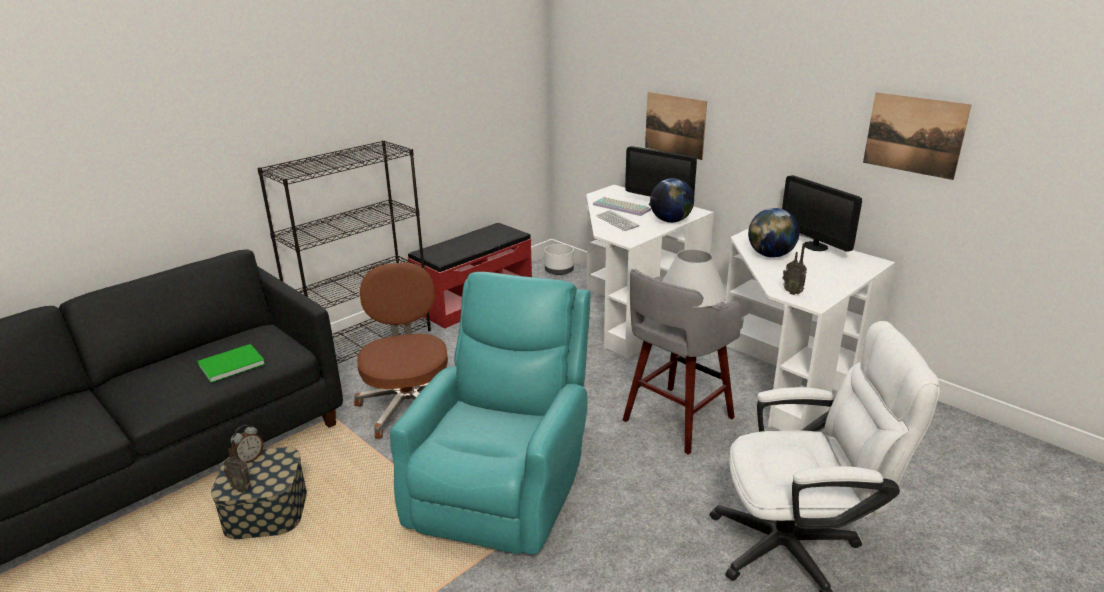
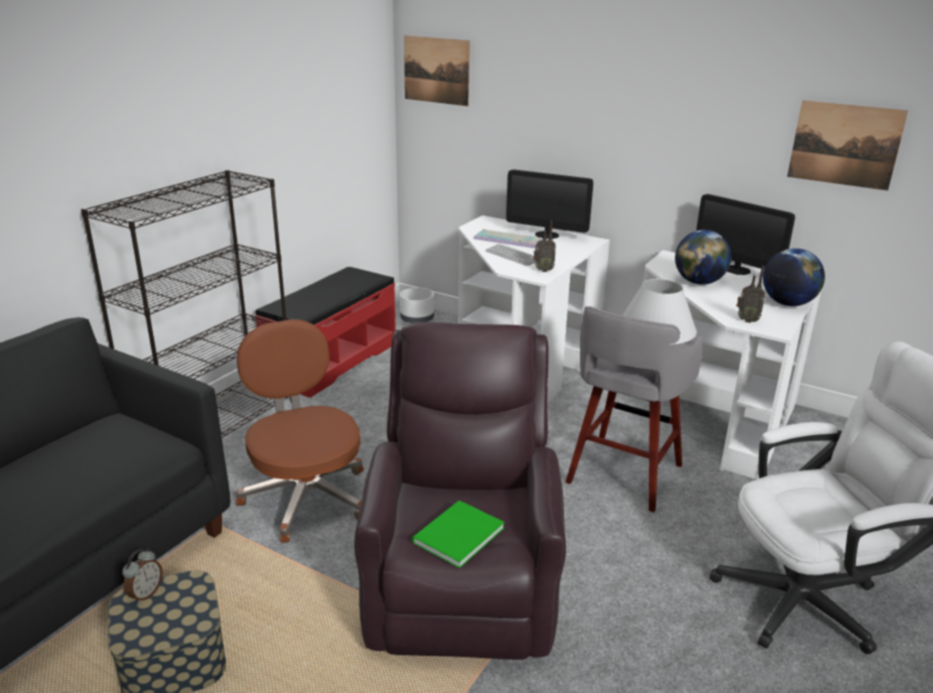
camera: 15 degrees left, 0 degrees up
green book [198,344,265,383] -> green book moved to [412,500,505,568]
radio [224,440,251,493] -> radio moved to [533,221,556,272]
turquoise armchair [390,272,591,554] -> brown armchair [354,322,566,660]
picture [645,92,707,160] -> picture moved to [404,36,470,106]
globe [650,178,694,223] -> globe moved to [763,248,825,306]

